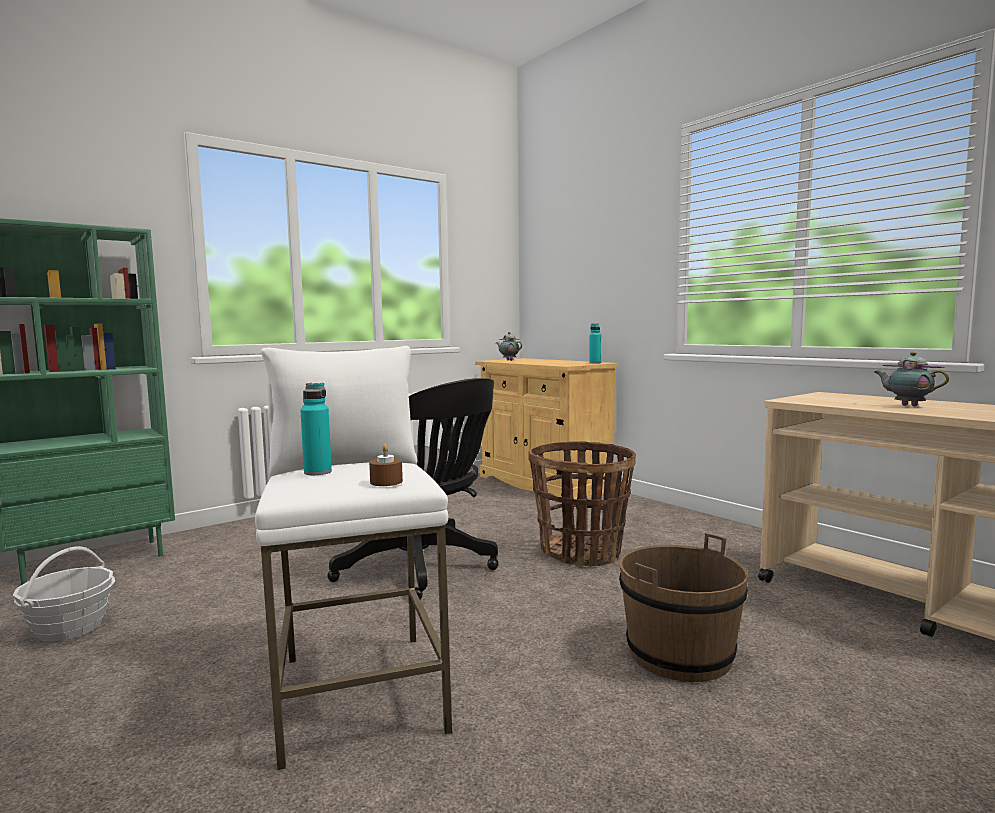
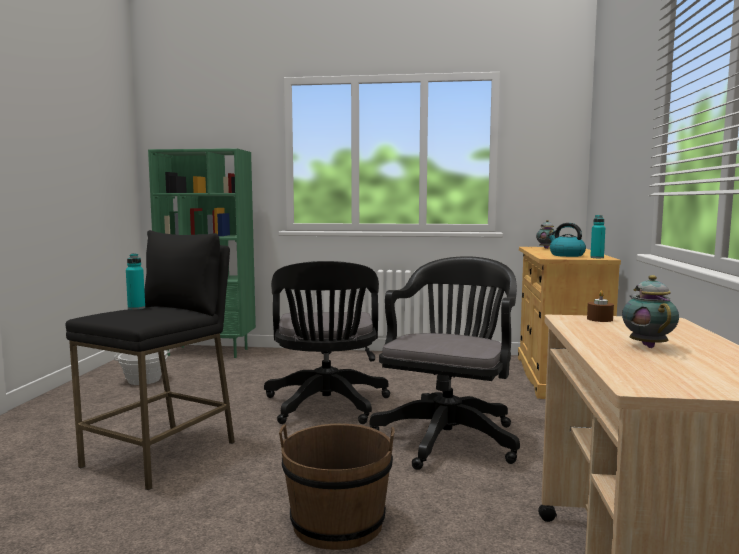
camera: 45 degrees right, 0 degrees up
white stool [255,346,452,770] -> black stool [66,230,235,490]
brown candle [369,444,403,486] -> brown candle moved to [587,291,614,322]
basket [529,441,636,567] -> black office chair [369,256,520,470]
none -> kettle [548,223,586,257]

